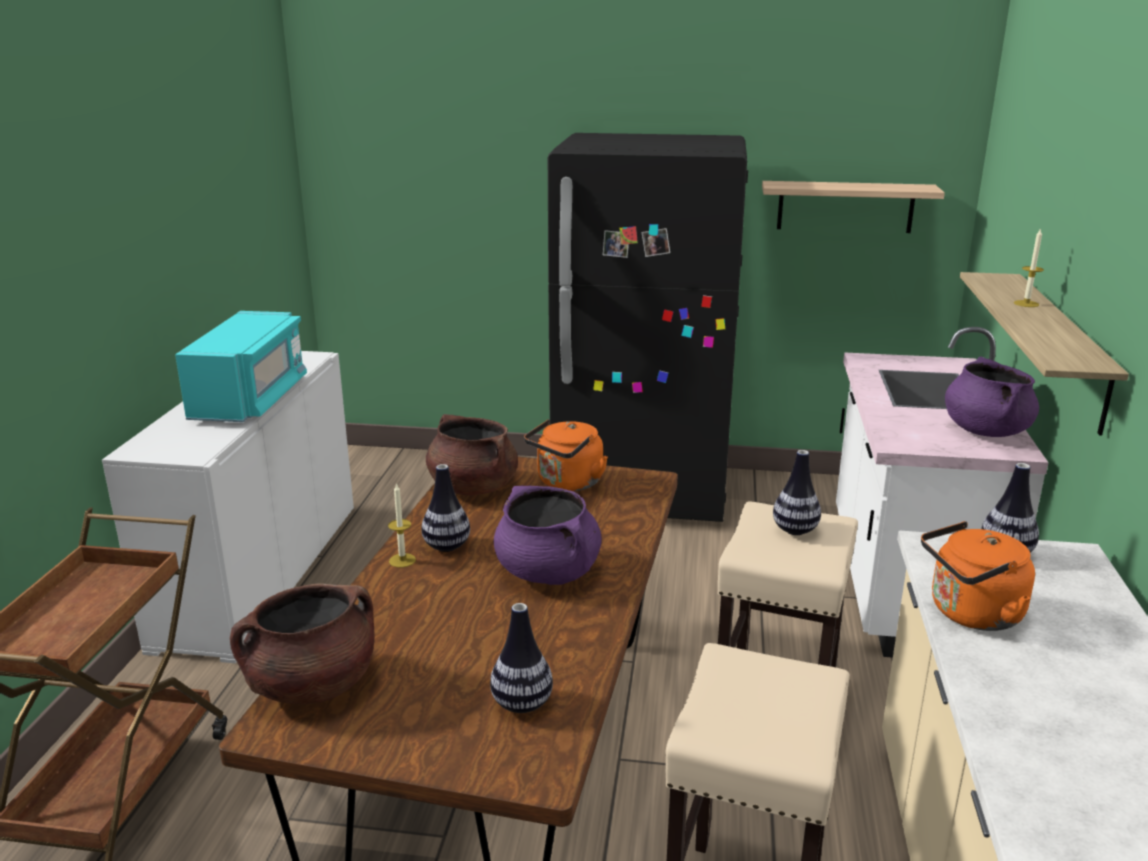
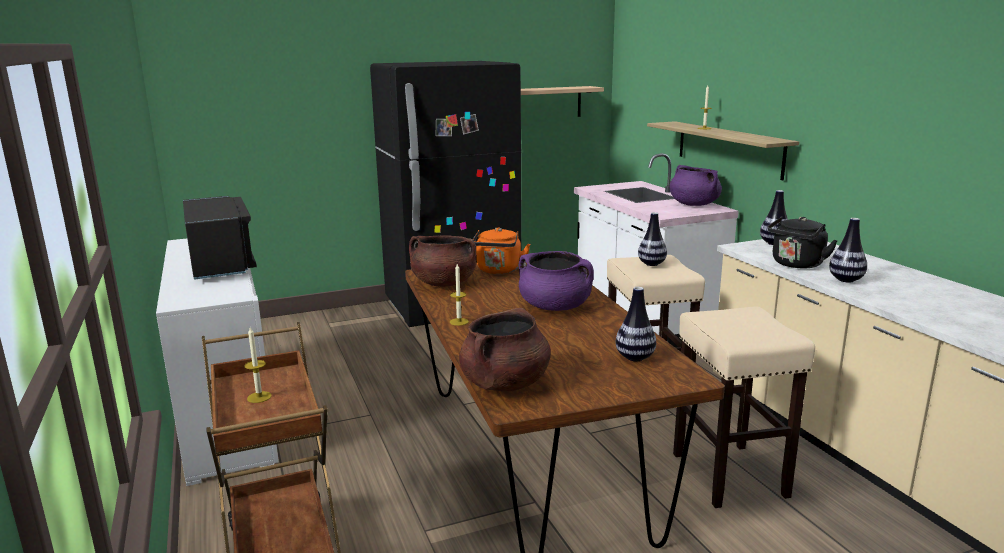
camera: 30 degrees left, 5 degrees down
turquoise microwave [175,311,307,422] -> black microwave [183,196,257,280]
vase [422,464,470,552] -> vase moved to [829,218,867,283]
orange kettle [921,521,1035,631] -> black kettle [767,217,838,268]
none -> candle [245,327,272,403]

